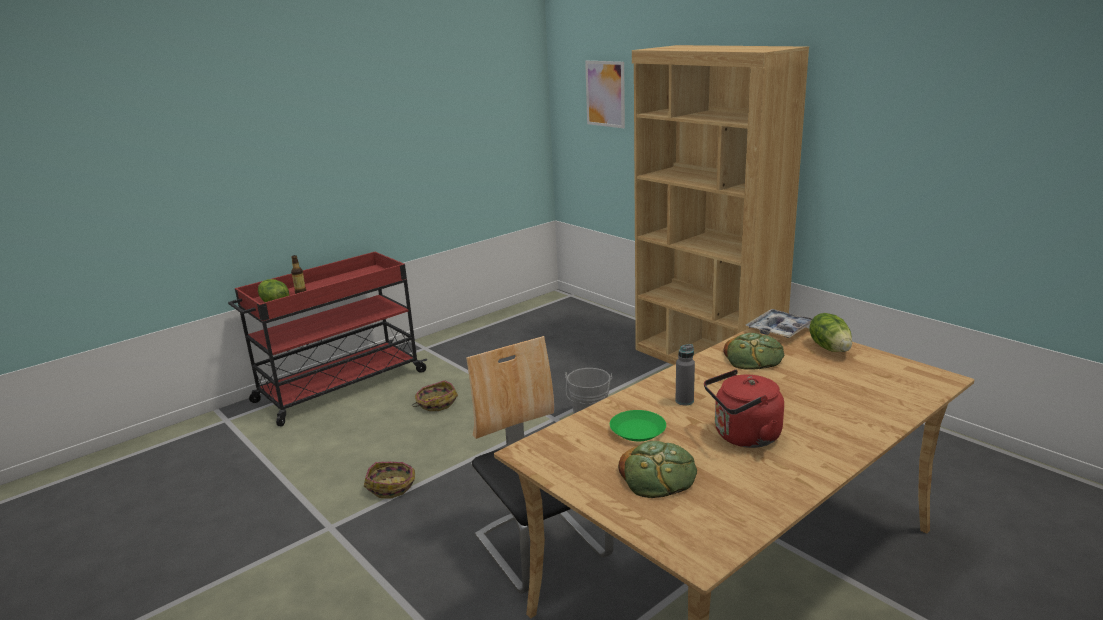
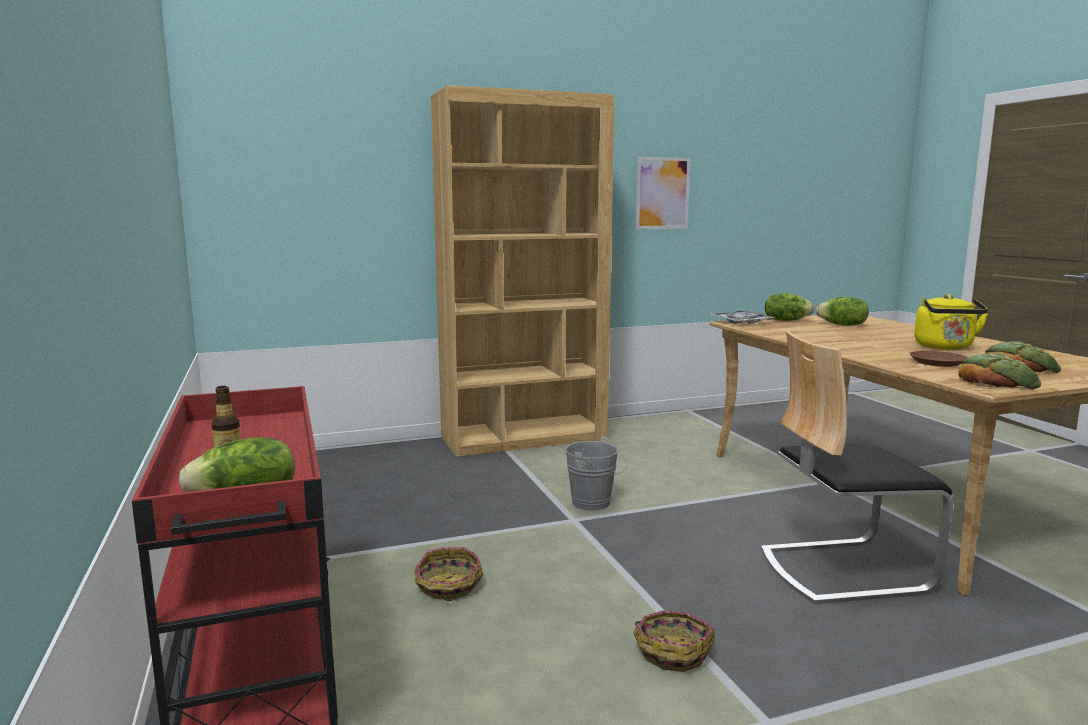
camera: 70 degrees left, 10 degrees down
picture [585,61,625,128] -> picture moved to [635,157,690,229]
green plate [610,410,666,441] -> brown plate [910,351,968,367]
grey bottle [675,344,695,406] -> none
red kettle [704,369,784,448] -> yellow kettle [914,294,988,350]
bread [723,333,784,370] -> bread moved to [958,353,1041,390]
none -> lettuce [816,297,869,326]

